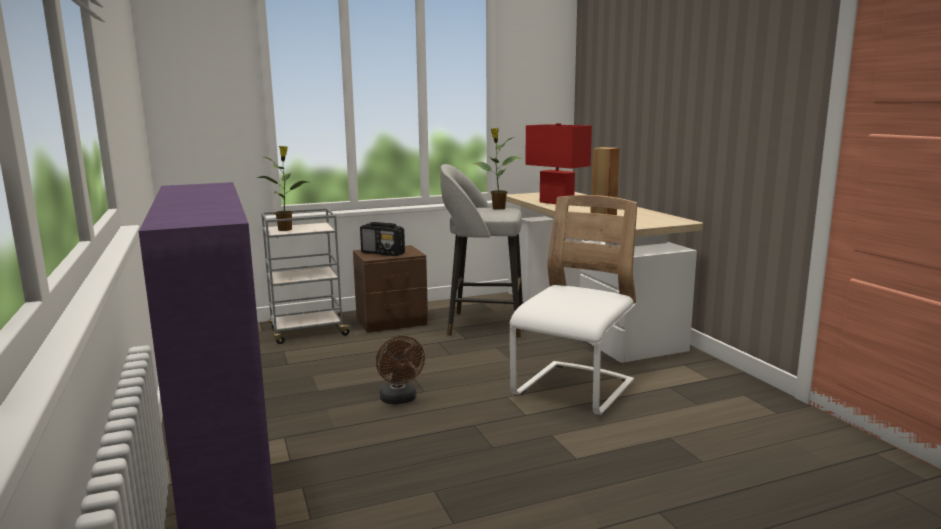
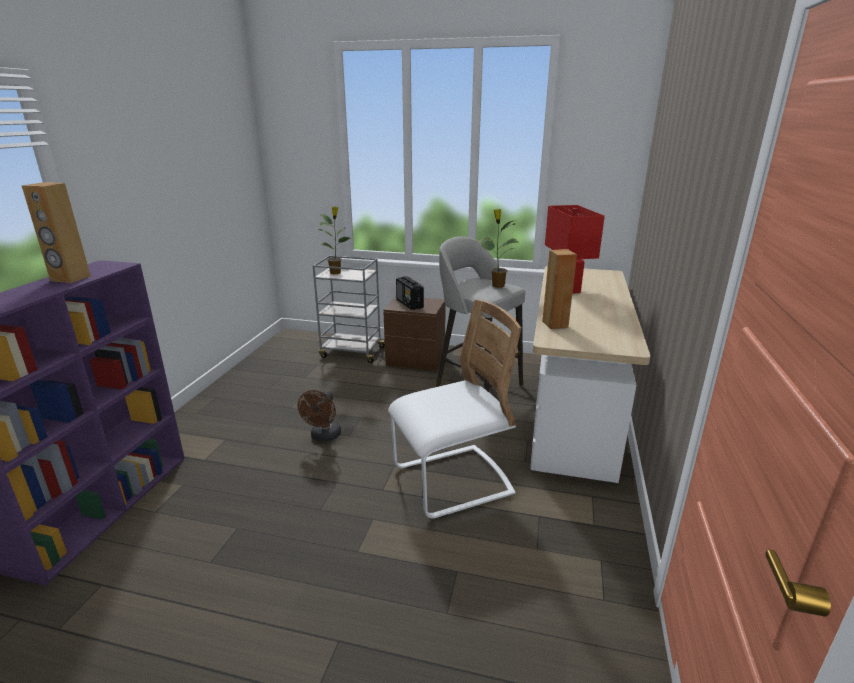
camera: 35 degrees right, 10 degrees up
none -> brown speaker [21,182,91,283]

